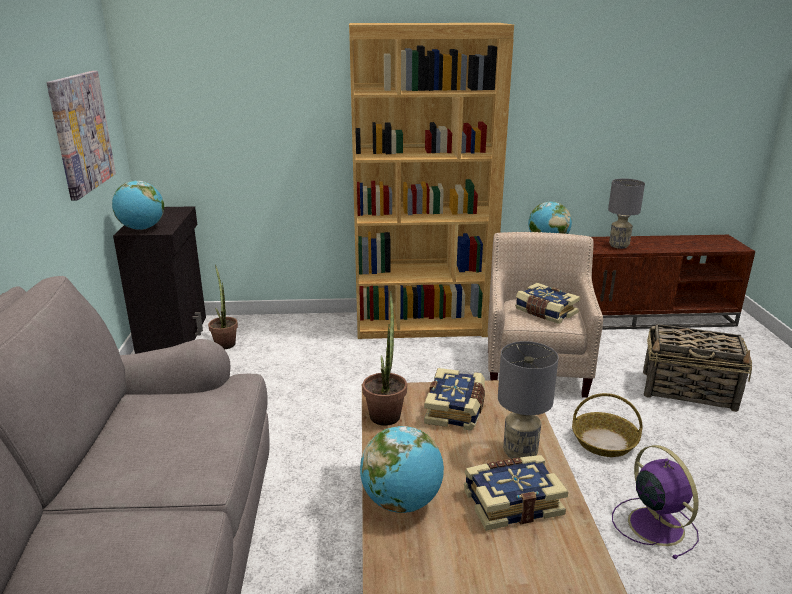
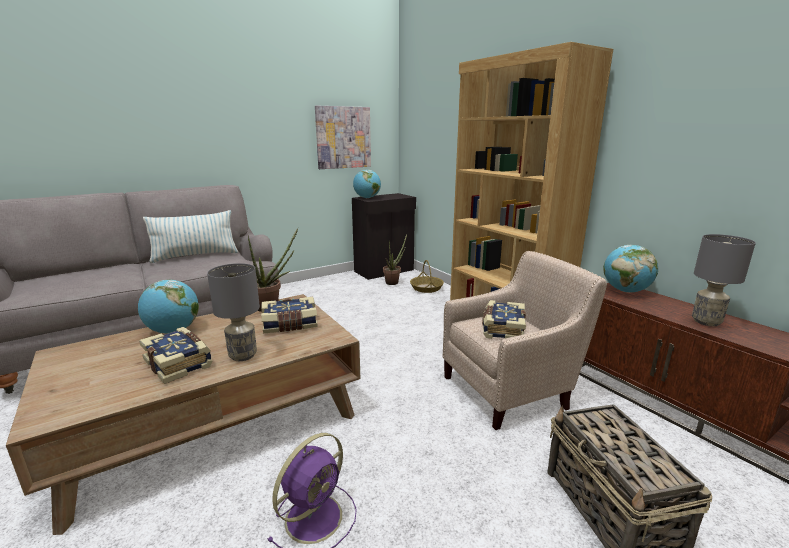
camera: 60 degrees right, 5 degrees down
basket [572,393,643,457] -> basket moved to [410,260,444,293]
none -> pillow [143,210,238,263]

